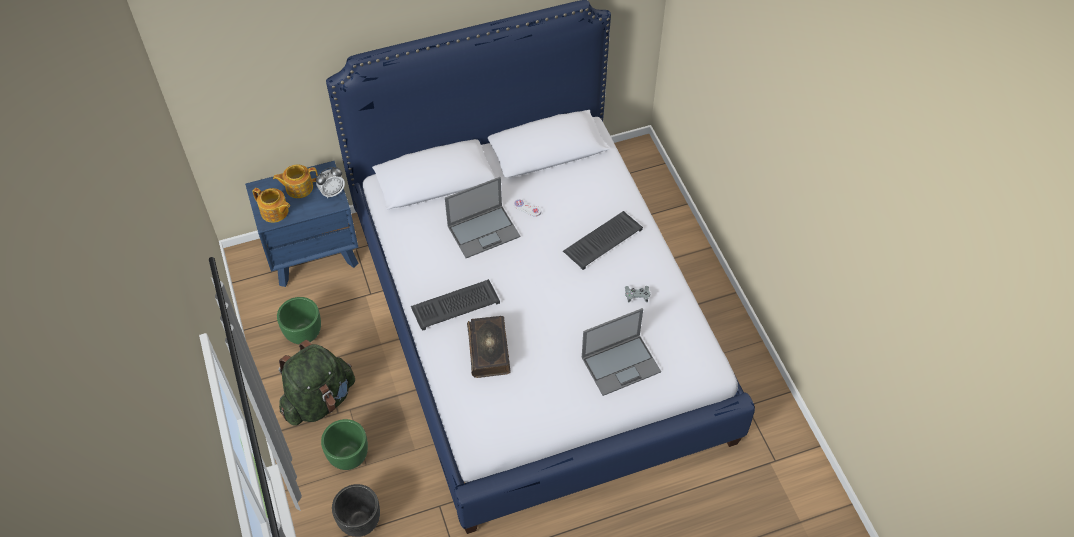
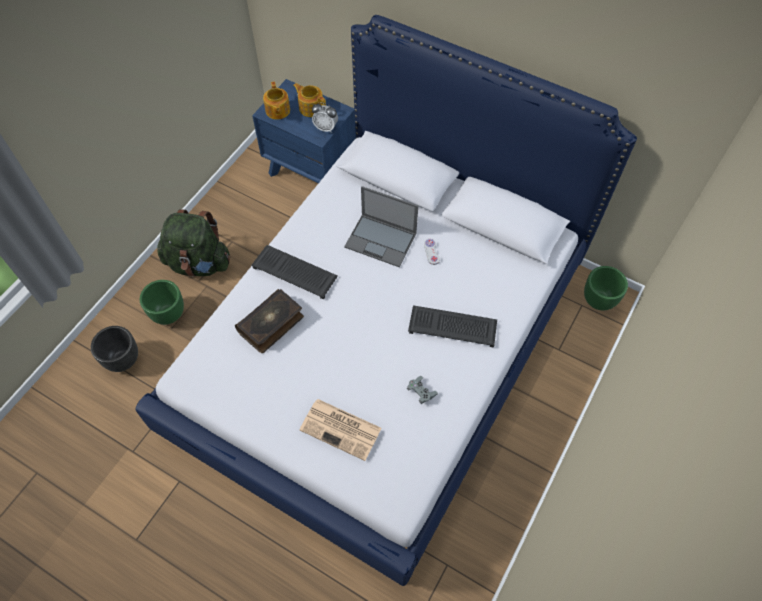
camera: 50 degrees right, 5 degrees up
green planter [277,297,321,344] -> green planter moved to [584,266,628,311]
laptop [581,308,661,396] -> newspaper [299,399,382,461]

